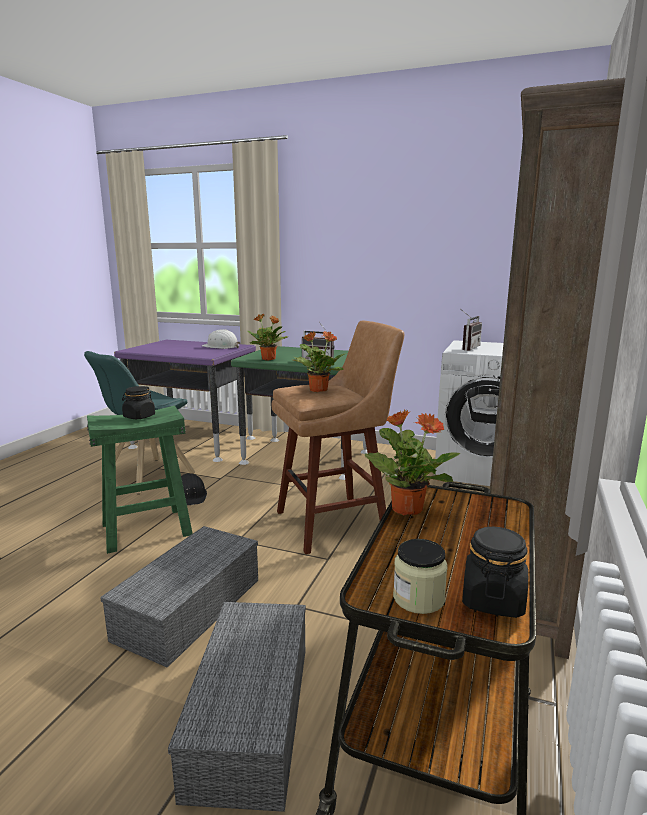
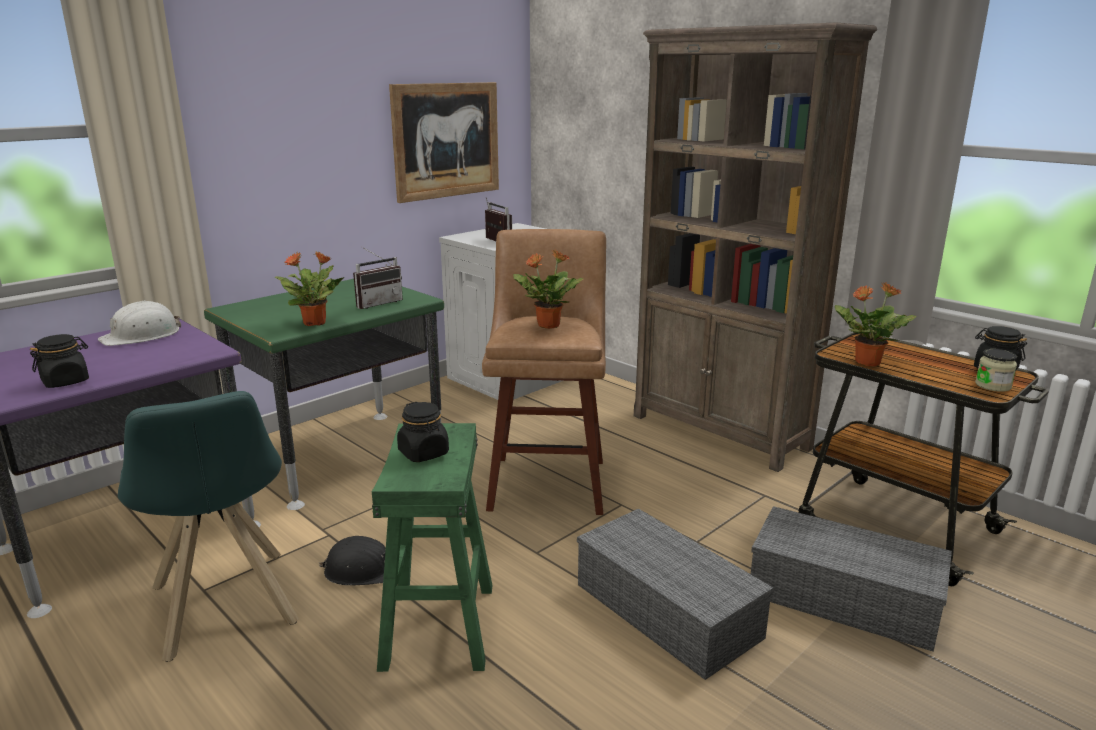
camera: 65 degrees left, 5 degrees up
none -> black jar [30,334,89,388]
none -> picture [389,82,499,203]

